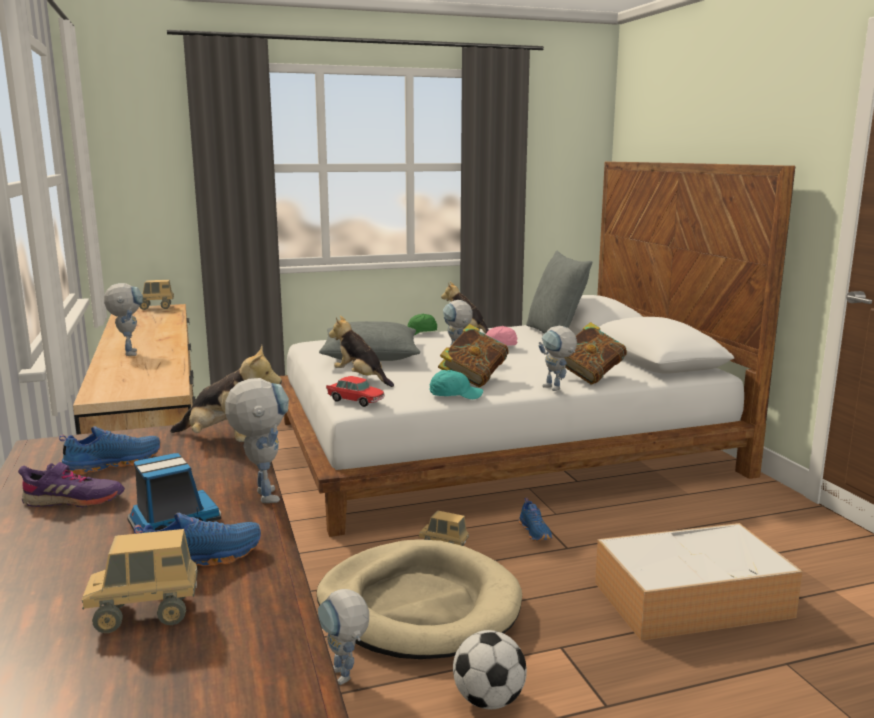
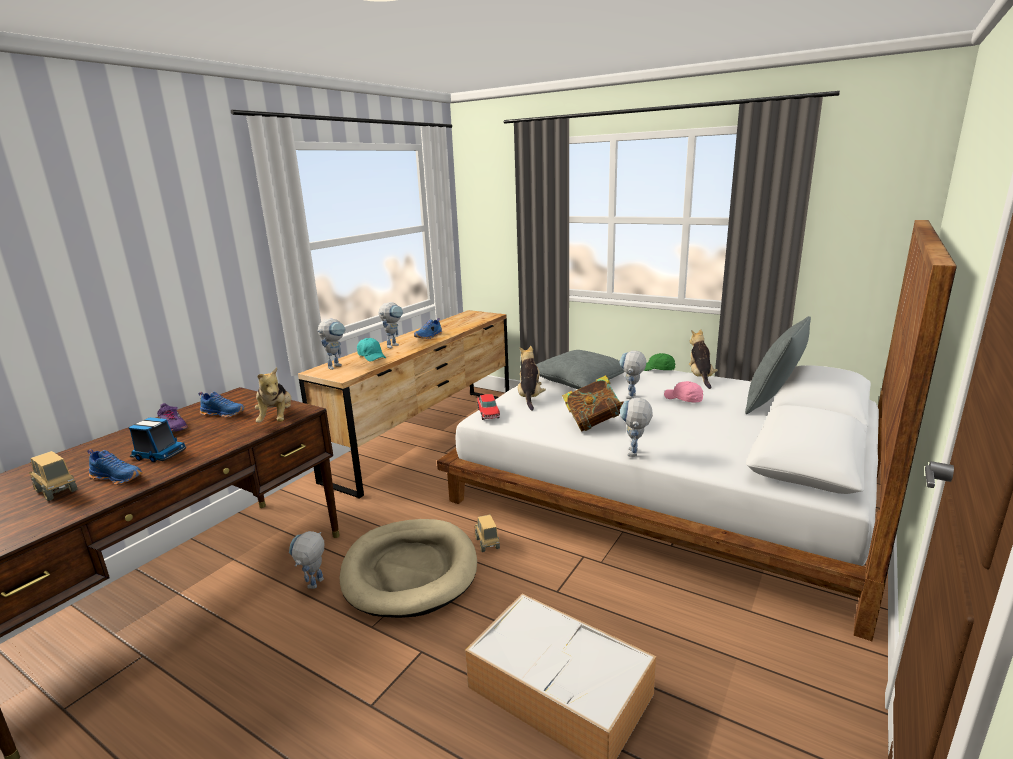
camera: 50 degrees right, 5 degrees up
toy truck [140,280,174,310] -> none
toy robot [225,378,289,503] -> toy robot moved to [318,319,346,370]
turquoise cap [430,370,483,399] -> turquoise cap moved to [357,338,386,362]
football [453,630,527,710] -> none
blue shoe [519,498,552,541] -> blue shoe moved to [414,318,442,339]
book [564,322,627,385] -> none

